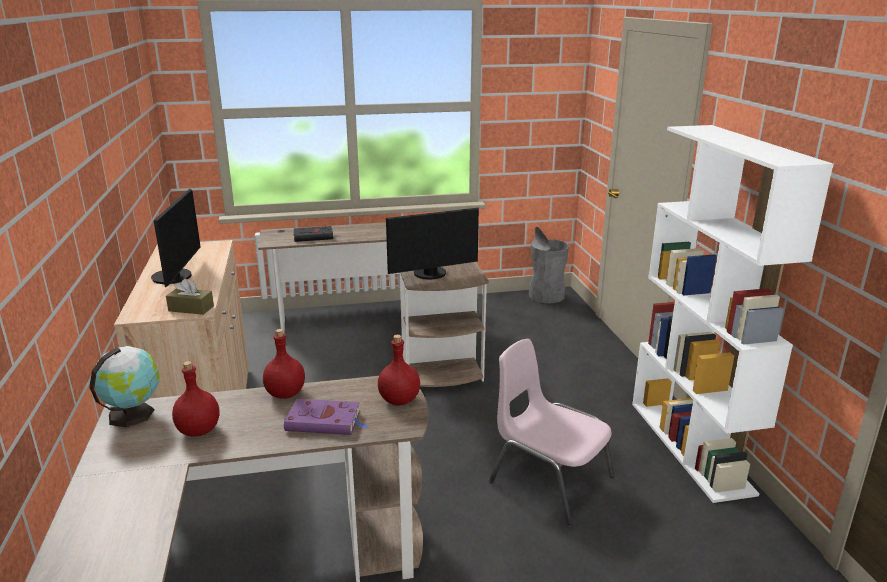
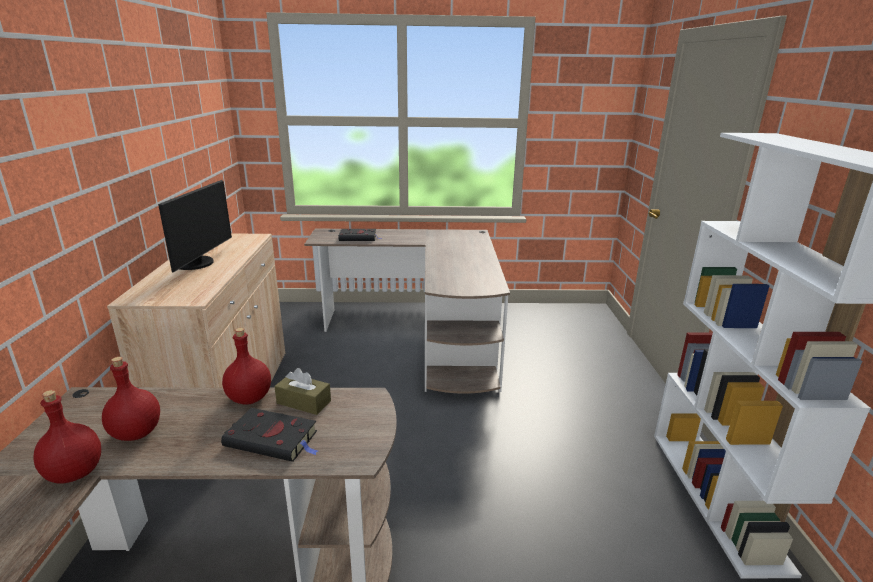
camera: 10 degrees right, 0 degrees up
globe [89,346,160,428] -> none
brown tissue box [166,279,214,315] -> brown tissue box moved to [274,368,331,415]
purple book [284,399,369,435] -> black book [221,408,318,462]
red bottle [378,335,420,406] -> red bottle moved to [33,390,101,484]
monitor [386,208,479,279] -> none
pink chair [489,339,614,525] -> none
grey trash can [529,227,569,303] -> none

